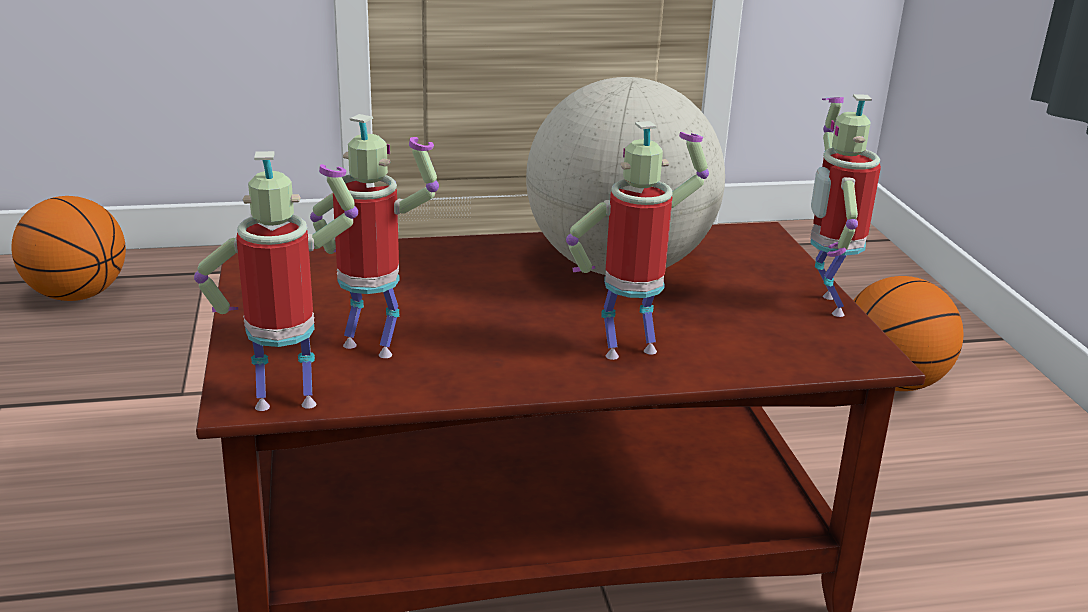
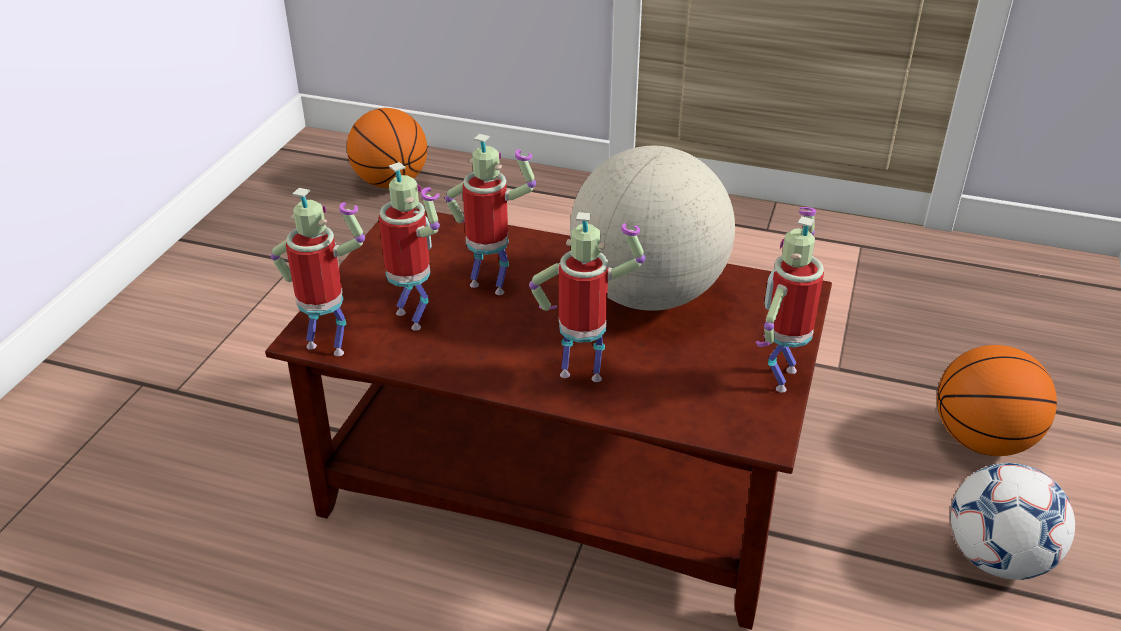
camera: 30 degrees right, 10 degrees up
none -> toy robot [445,134,536,295]
none -> football [950,463,1075,580]

